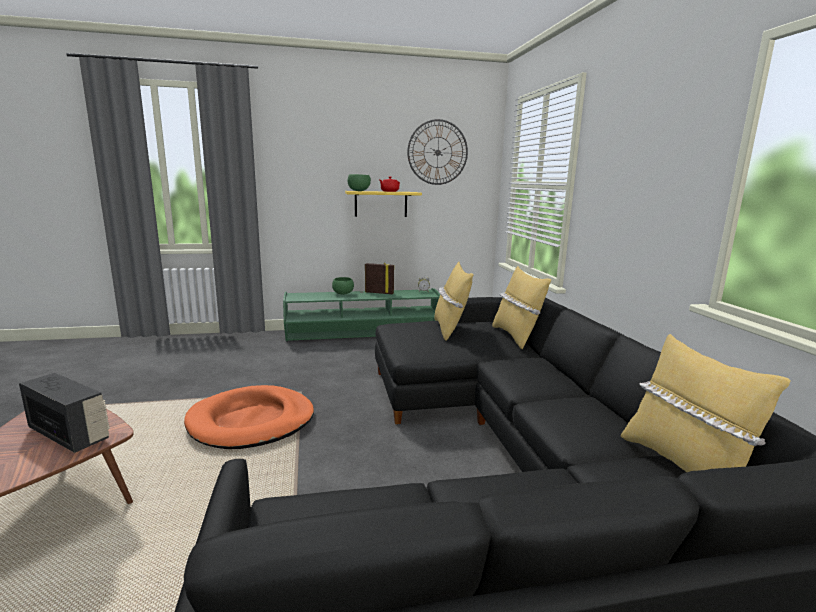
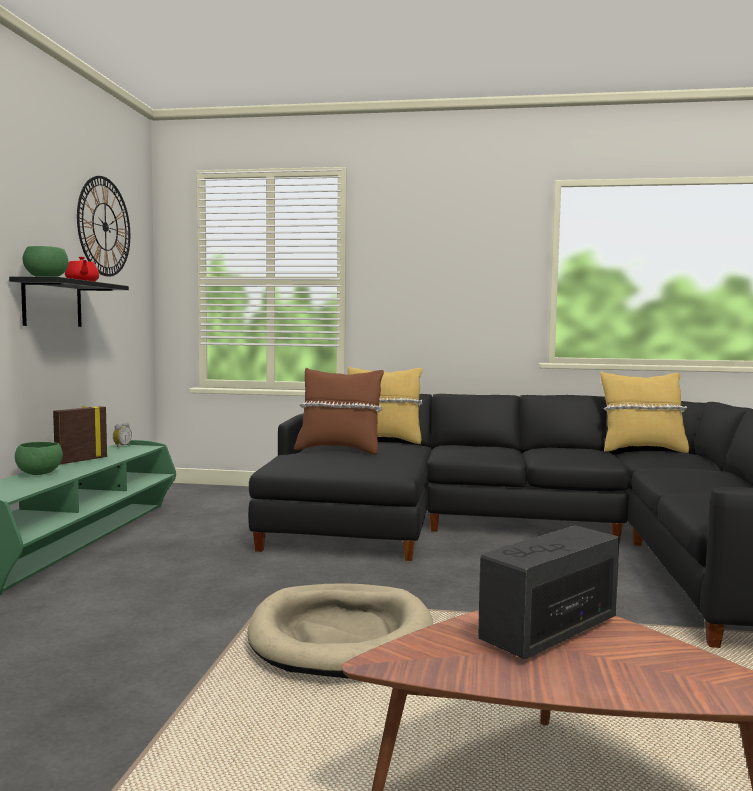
camera: 70 degrees left, 10 degrees down
orange dog bed [184,385,314,449] -> beige dog bed [248,583,434,679]
yellow shelf [345,191,422,217] -> black shelf [9,277,129,327]
yellow pillow [435,262,474,341] -> brown pillow [294,368,384,455]

